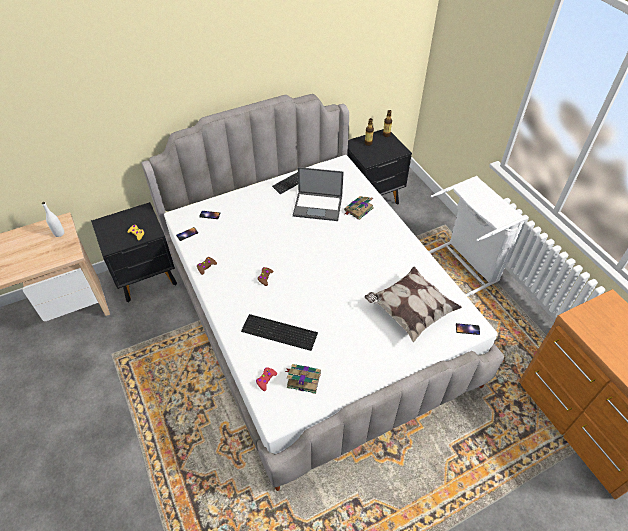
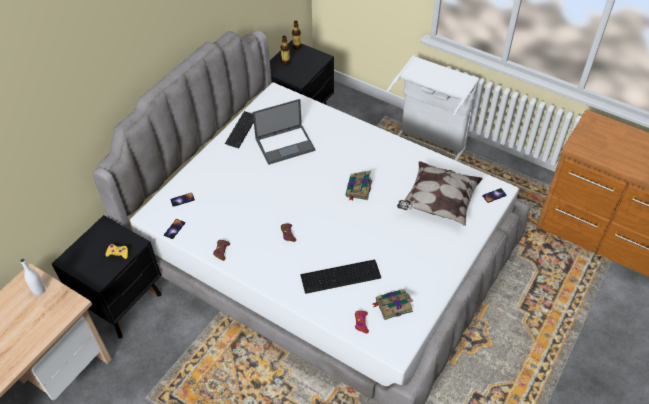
camera: 30 degrees left, 0 degrees up
book [344,196,373,220] -> book moved to [345,171,372,201]

